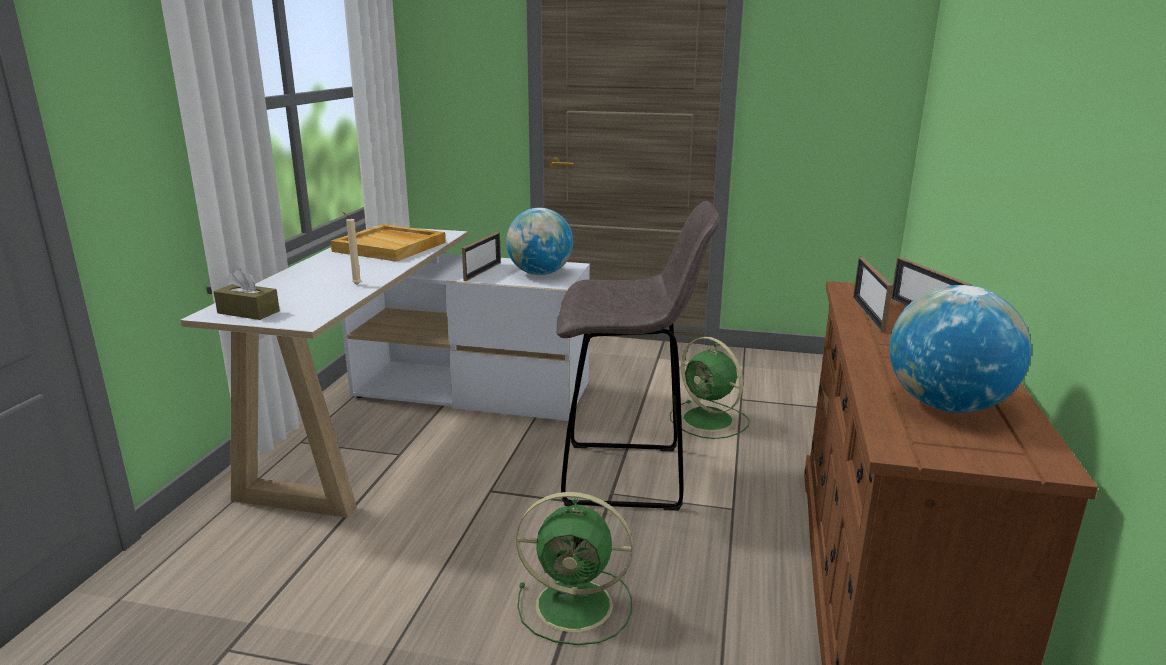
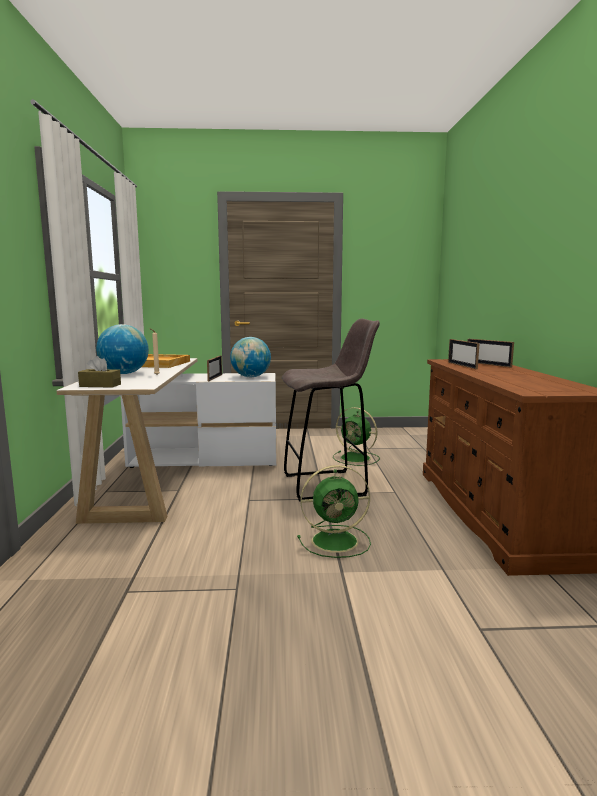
camera: 15 degrees left, 10 degrees down
globe [889,285,1031,413] -> globe moved to [96,324,149,374]

